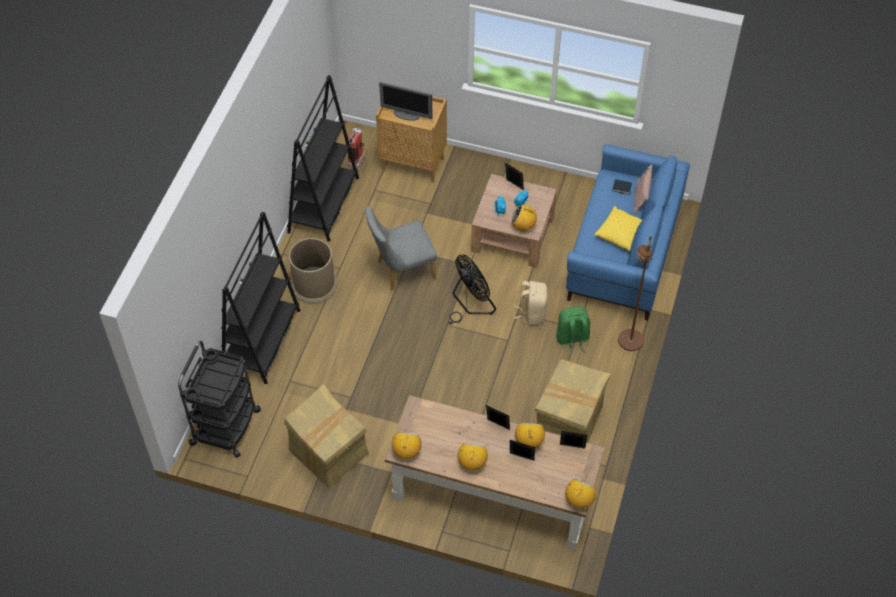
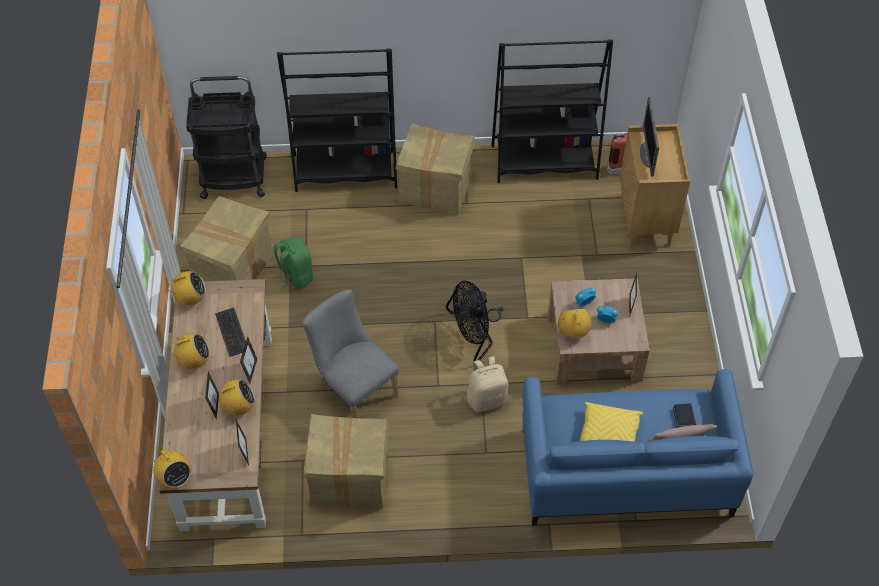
camera: 70 degrees right, 0 degrees up
brown trash can [289,238,338,304] -> cardboard box [395,123,475,214]
grey chair [366,206,437,291] -> grey chair moved to [302,290,399,418]
black fan [449,255,496,324] -> black fan turned 120 degrees clockwise [446,280,503,361]
green backpack [556,306,590,355] -> green backpack moved to [272,236,314,290]
radio [565,479,596,509] -> radio turned 45 degrees clockwise [150,449,191,488]
brown floor lamp [618,235,652,351] -> none
none -> keyboard [215,307,246,357]

